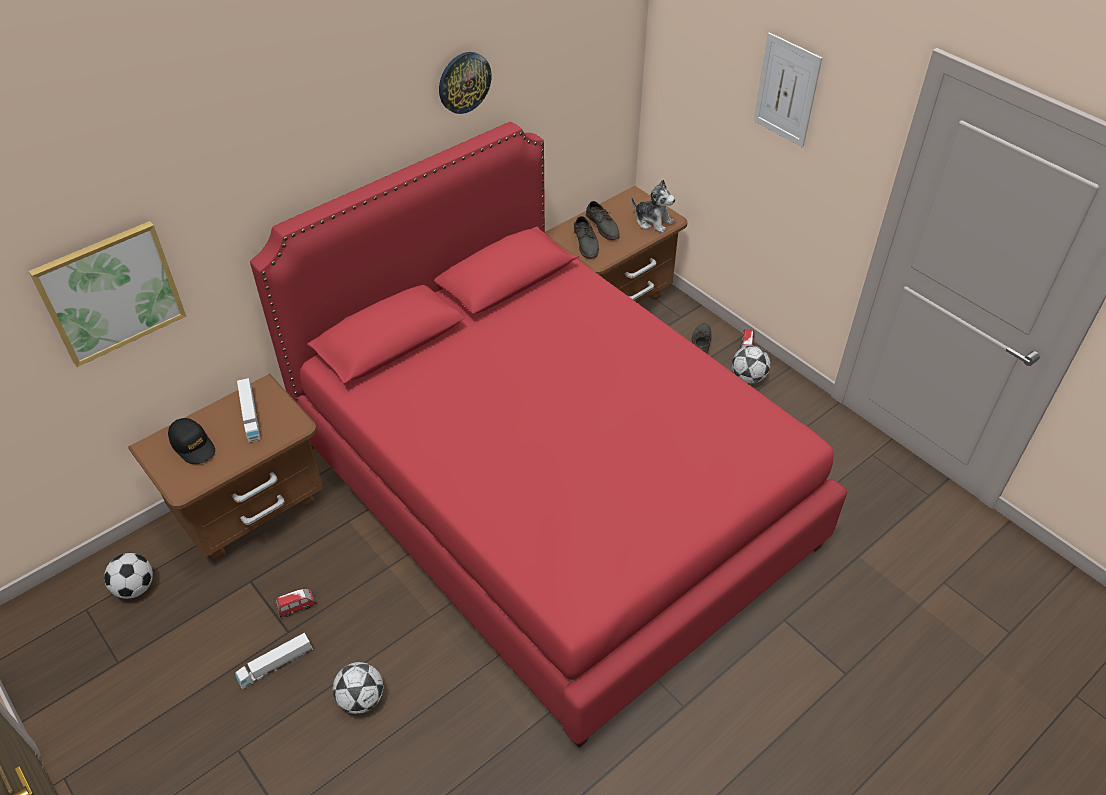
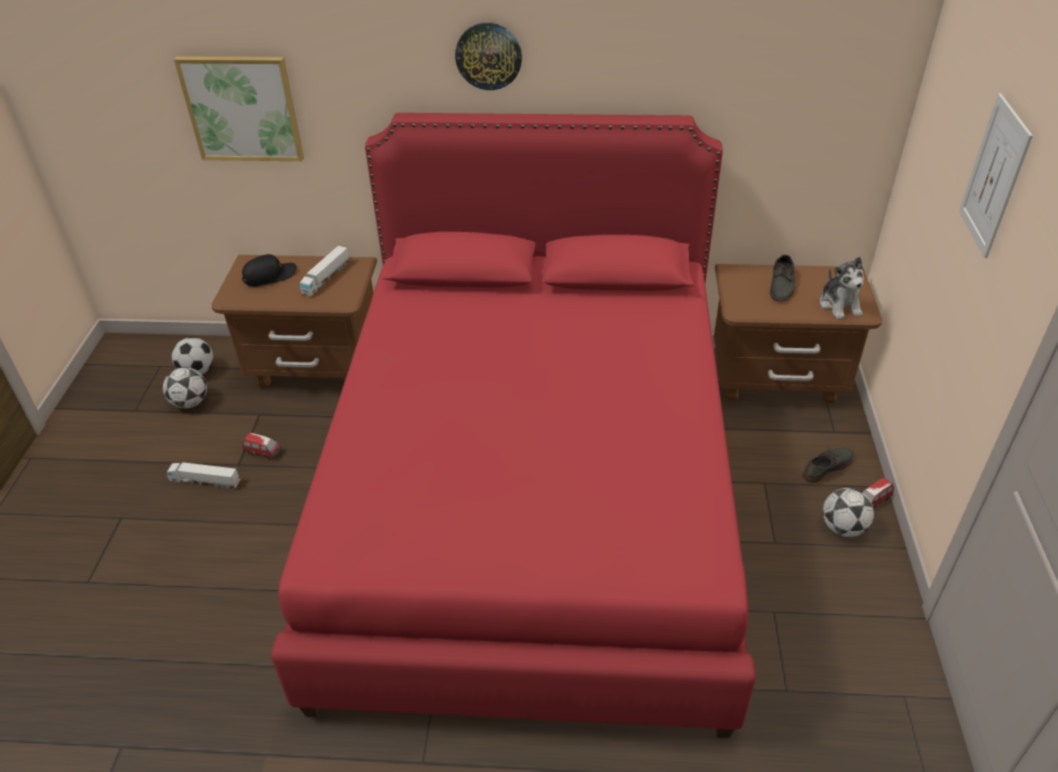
camera: 45 degrees right, 5 degrees down
black cap [168,418,215,464] -> black cap turned 120 degrees counterclockwise [242,254,297,287]
football [333,662,383,714] -> football moved to [163,367,207,409]
wall clock [439,52,492,114] -> wall clock moved to [455,23,522,90]
grey shoe [574,216,599,259] -> none

